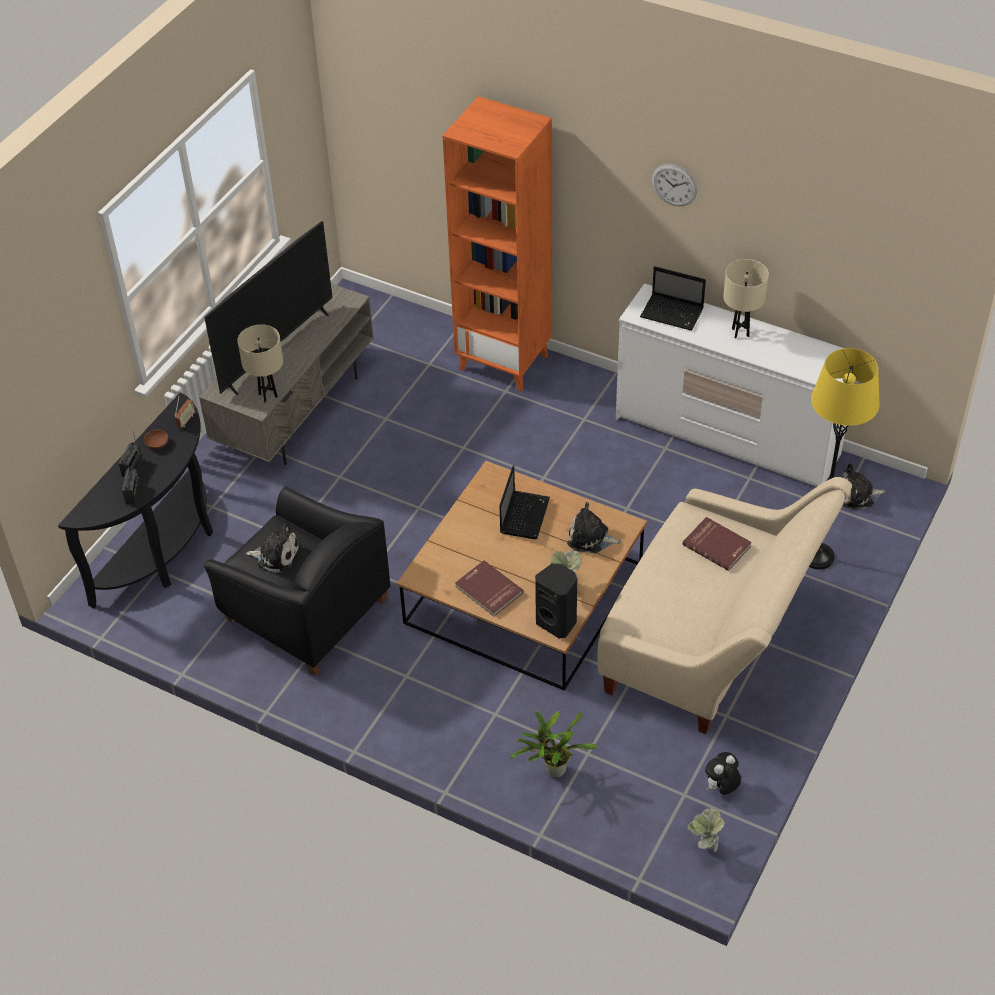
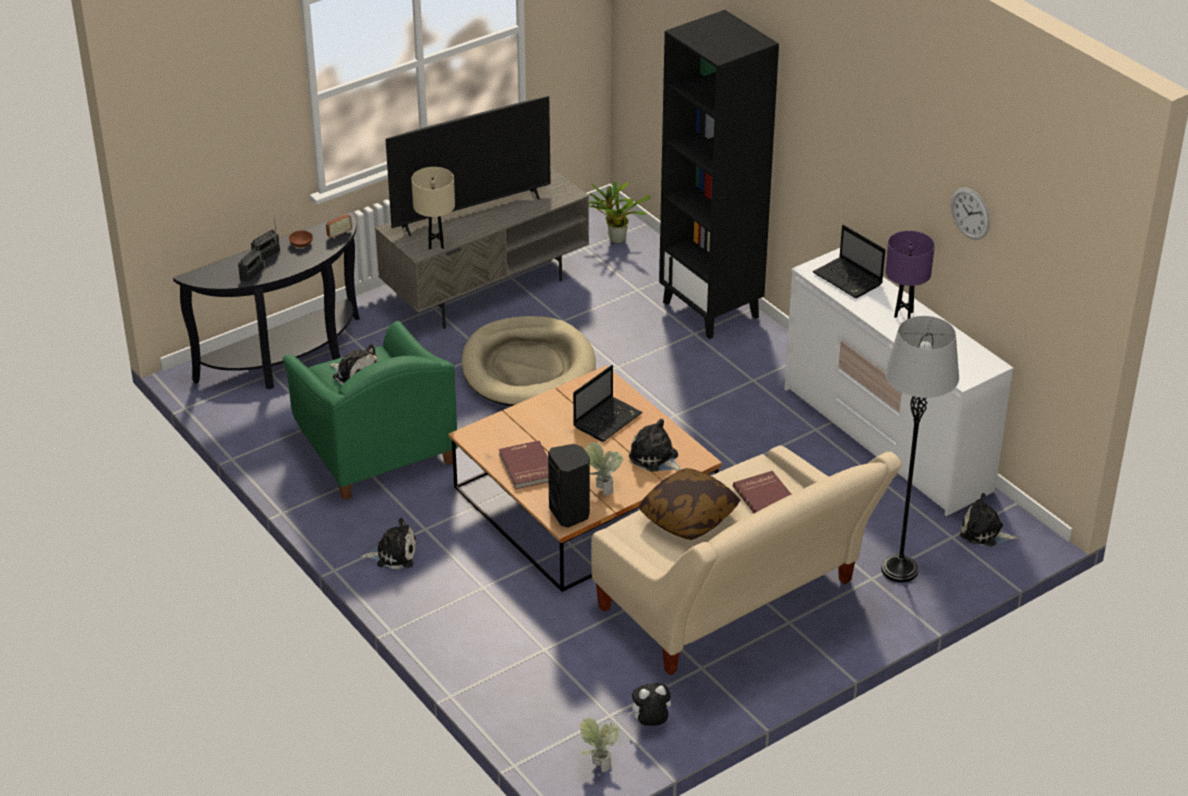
camera: 25 degrees right, 10 degrees down
black armchair [204,487,391,676] -> green armchair [282,321,458,500]
orange bookcase [443,96,552,392] -> black bookcase [659,10,779,339]
potted plant [510,711,598,778] -> potted plant moved to [589,181,650,243]
wall clock [651,164,697,206] -> wall clock moved to [951,187,990,240]
beige table lamp [723,259,769,338] -> purple table lamp [885,231,935,319]
yellow floor lamp [809,348,880,570] -> grey floor lamp [881,316,959,583]
none -> plush toy [361,518,417,570]
none -> beige dog bed [461,316,596,406]
none -> pillow [638,468,740,540]

